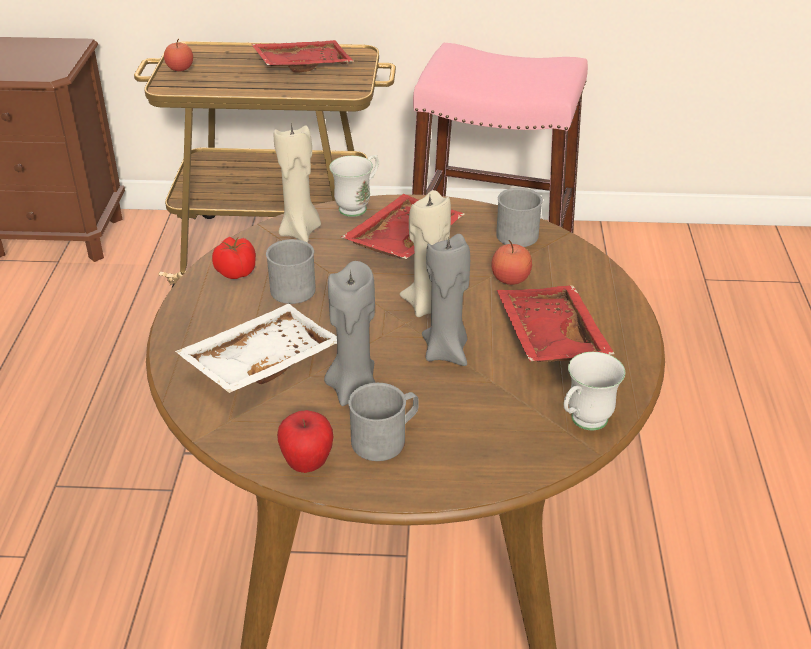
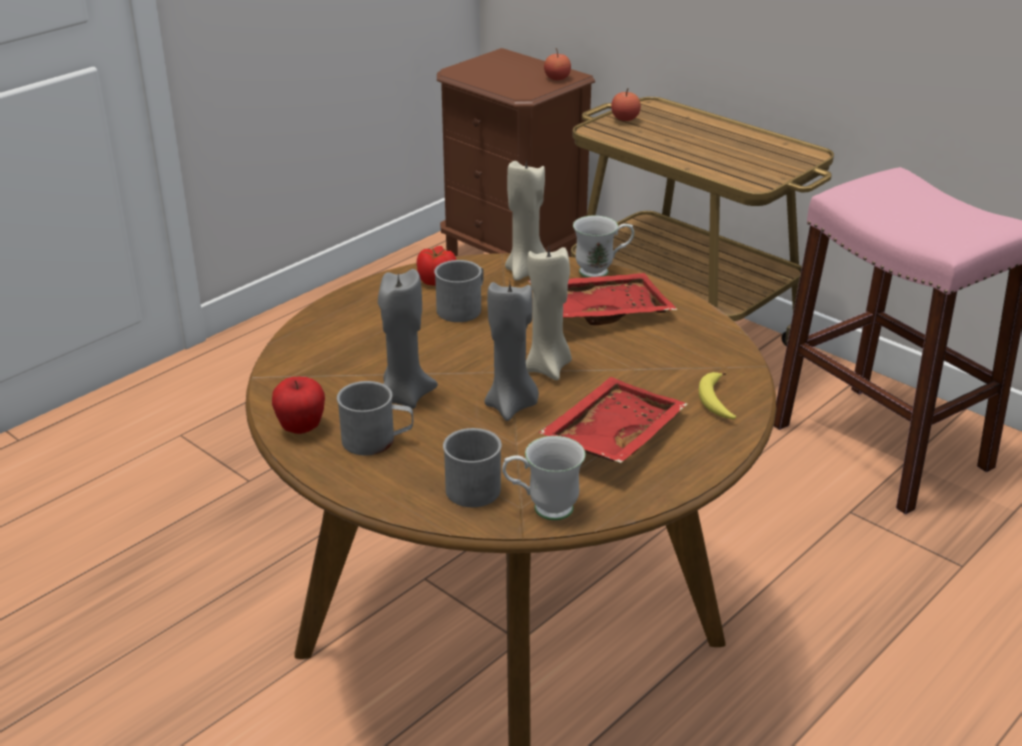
camera: 40 degrees right, 5 degrees down
white tray [175,304,337,393] -> none
red tray [251,40,353,73] -> none
apple [492,240,532,285] -> apple moved to [544,48,571,80]
grey mug [496,188,543,247] -> grey mug moved to [443,428,502,507]
none -> banana [699,372,736,419]

